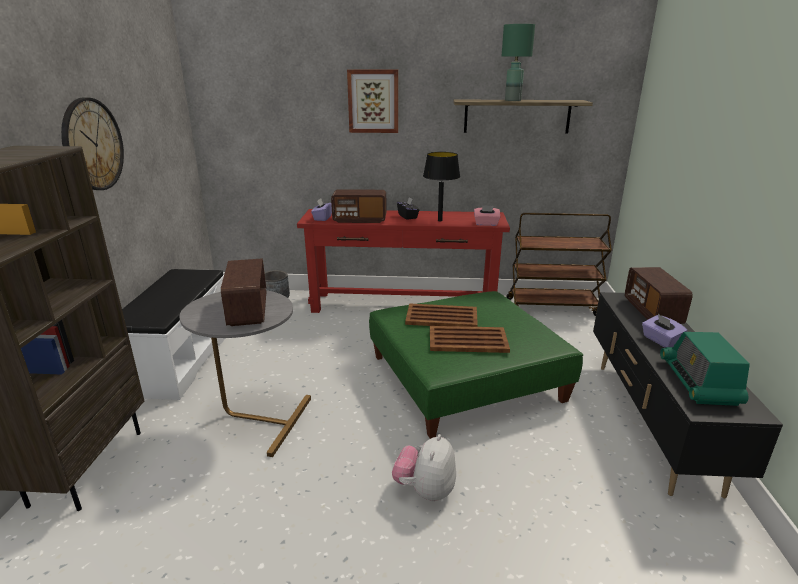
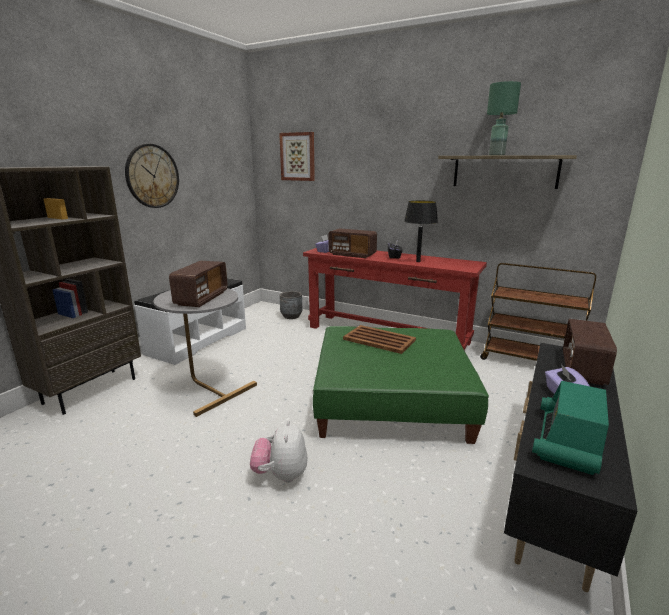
camera: 25 degrees right, 5 degrees down
picture [347,69,398,133] -> picture moved to [279,132,315,181]
plush toy [392,434,456,501] -> plush toy turned 45 degrees counterclockwise [250,420,308,483]
brown tray [430,326,510,353] -> none
pink tissue box [474,205,500,226] -> none

